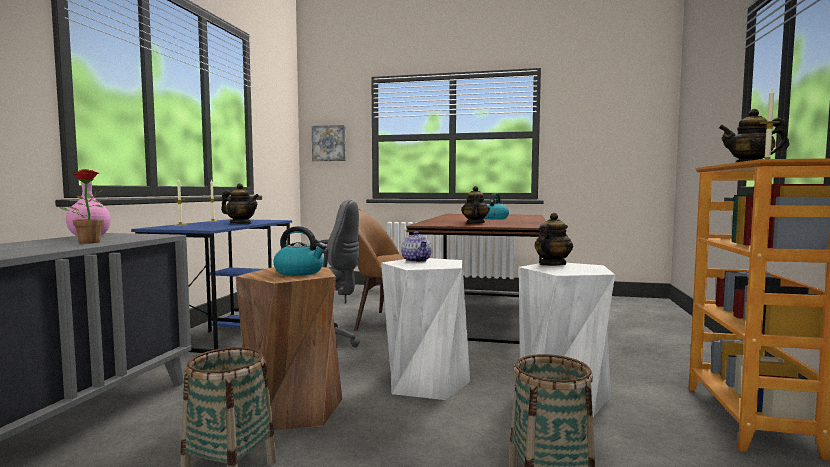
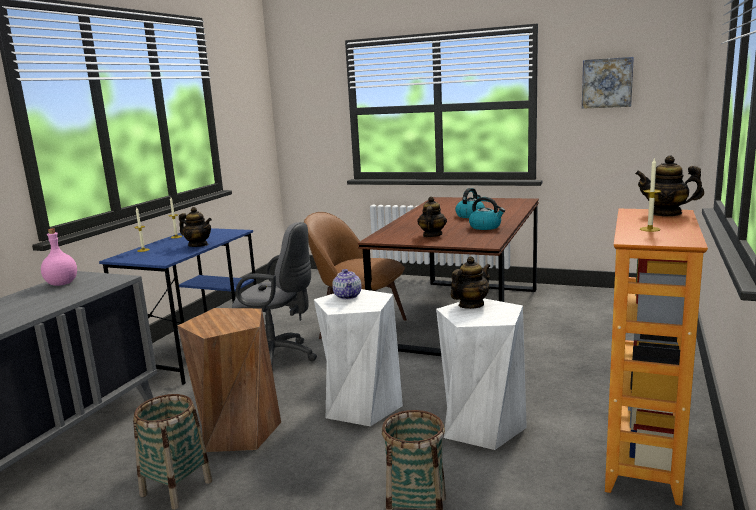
camera: 10 degrees right, 10 degrees up
potted plant [59,169,104,244] -> none
kettle [273,226,327,276] -> kettle moved to [469,197,505,230]
picture [312,125,346,161] -> picture moved to [582,57,634,109]

